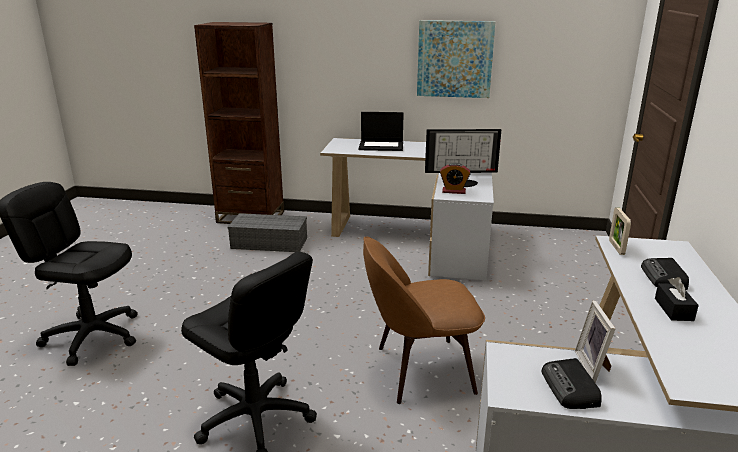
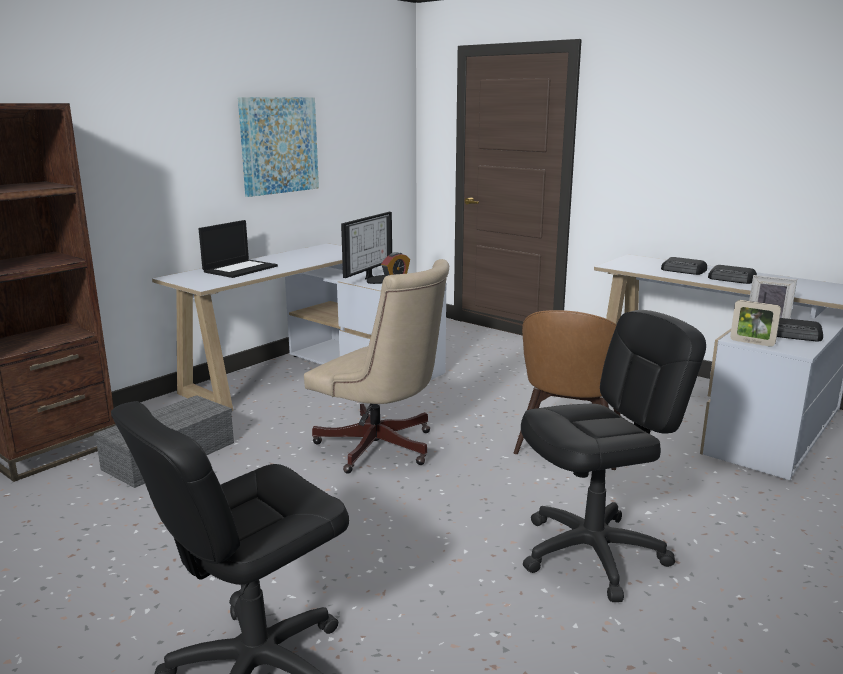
camera: 60 degrees left, 5 degrees down
picture frame [609,207,631,255] -> picture frame moved to [730,300,781,347]
black tissue box [655,277,699,321] -> radio [708,265,757,284]
none -> beige office chair [304,259,449,474]

